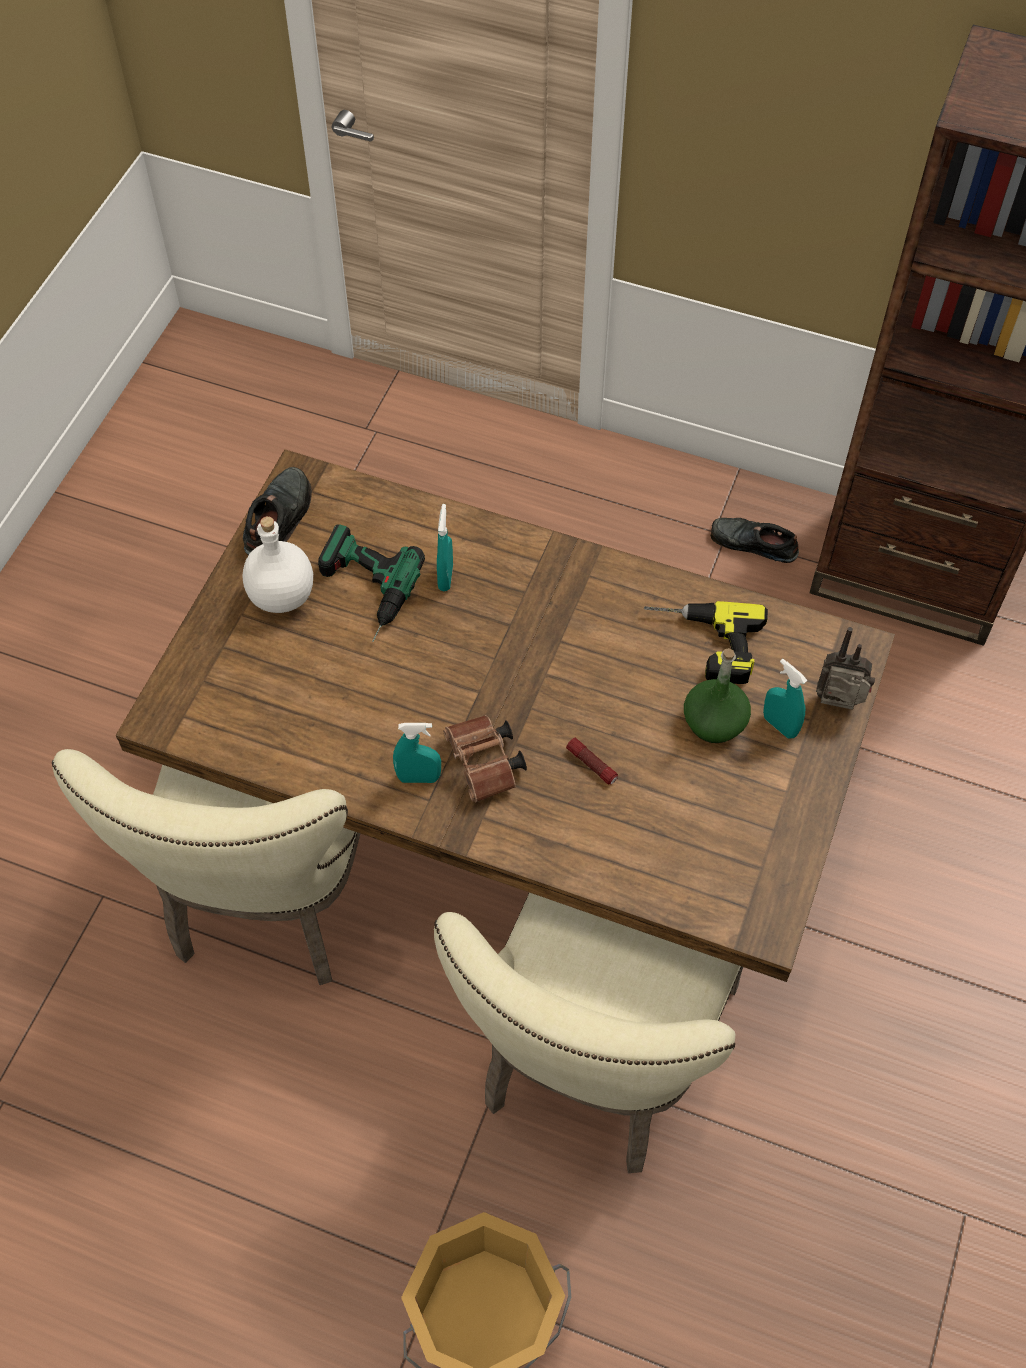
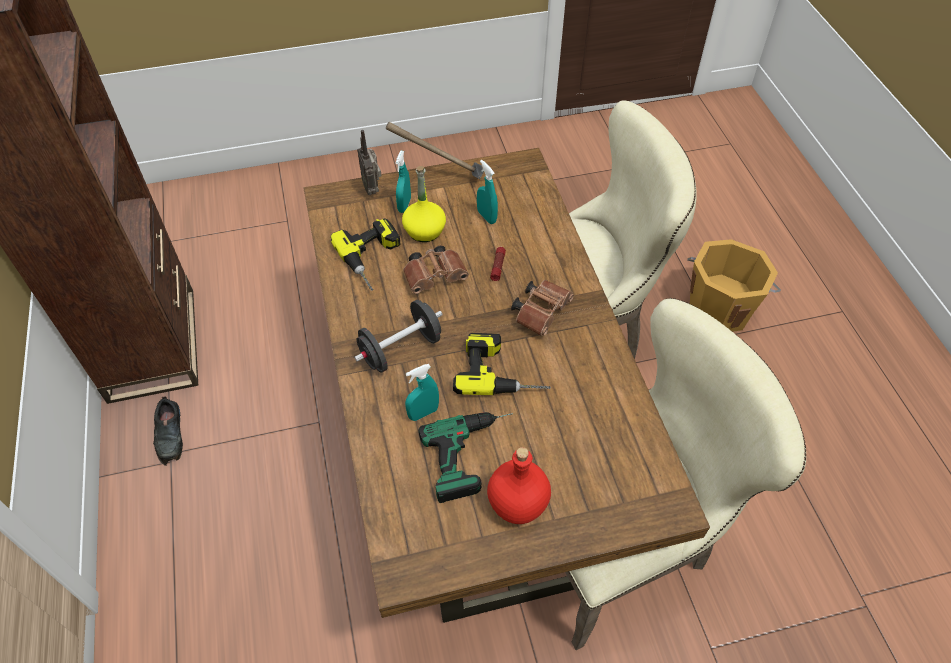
camera: 125 degrees left, 5 degrees down
black shoe [243,467,312,555] -> none
white bottle [243,516,313,613] -> red bottle [487,447,551,524]
turquoise spray bottle [393,723,441,783] -> turquoise spray bottle moved to [477,160,498,224]
green bottle [684,648,751,743] -> yellow bottle [402,166,446,242]
none -> black dumbbell [354,300,443,373]
none -> hammer [386,122,484,179]
none -> brown binoculars [403,245,469,294]
none -> power drill [453,333,551,395]

